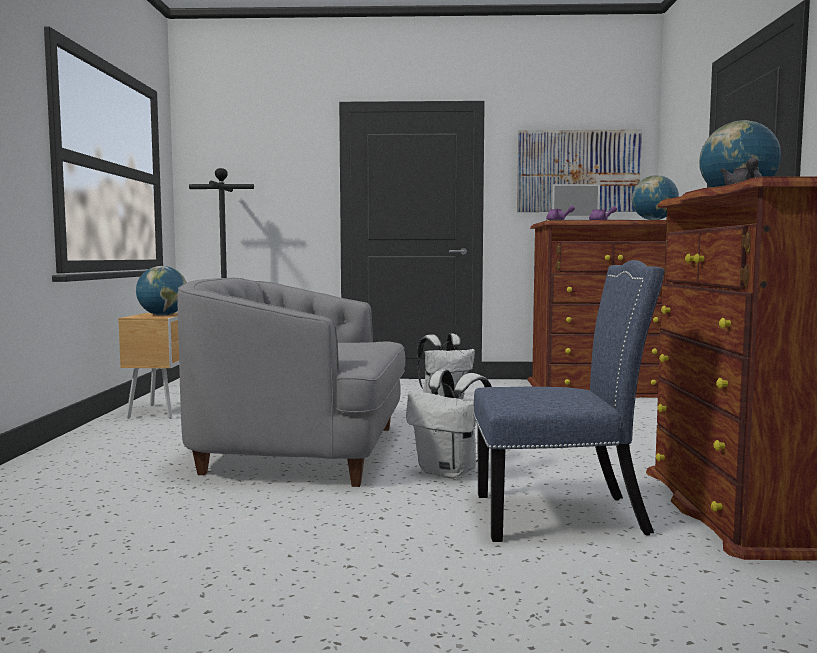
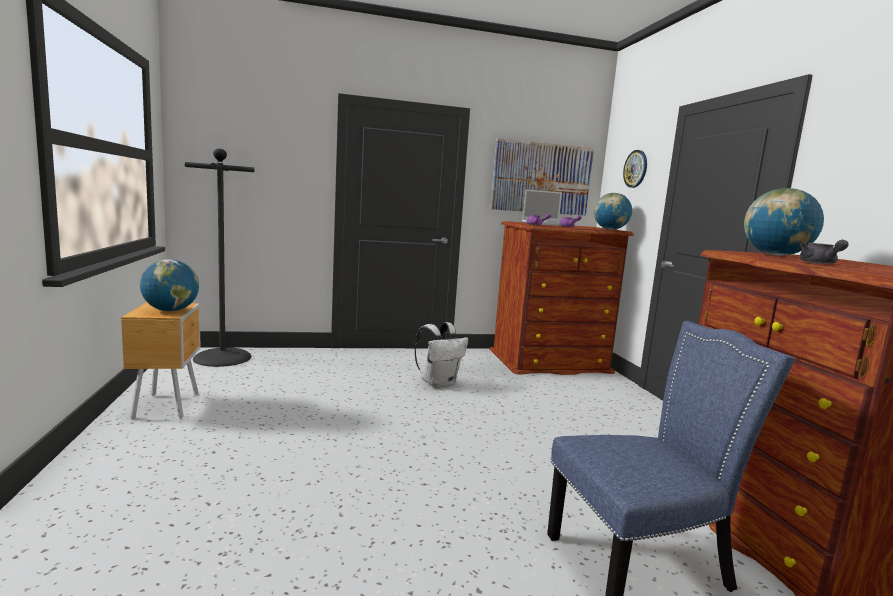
camera: 15 degrees left, 5 degrees up
grey armchair [178,277,406,487] -> none
white backpack [406,370,492,479] -> none
none -> wall clock [623,150,647,188]

